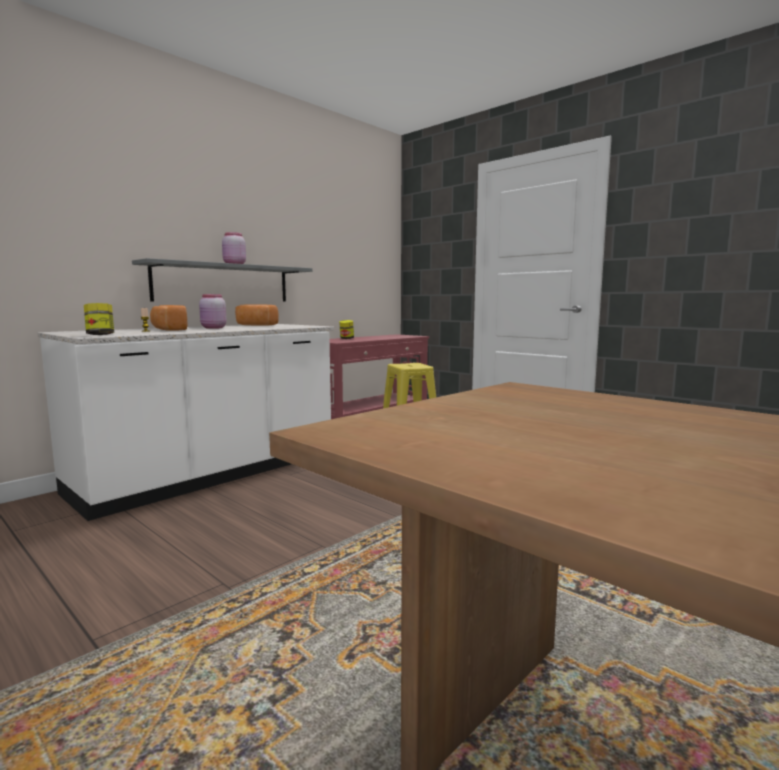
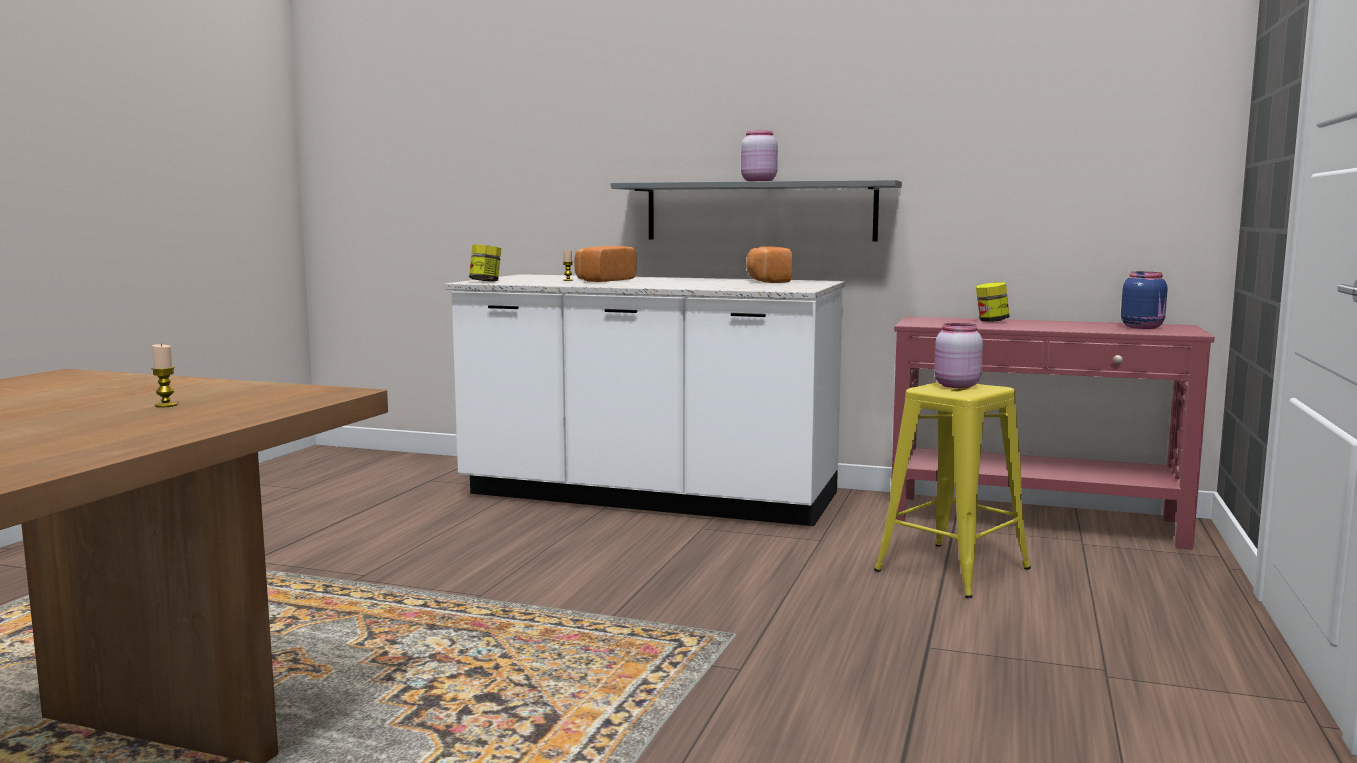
camera: 65 degrees right, 0 degrees up
pink jar [199,294,226,329] -> pink jar moved to [934,323,983,388]
none -> candle [151,344,178,408]
none -> blue jar [1121,272,1168,329]

